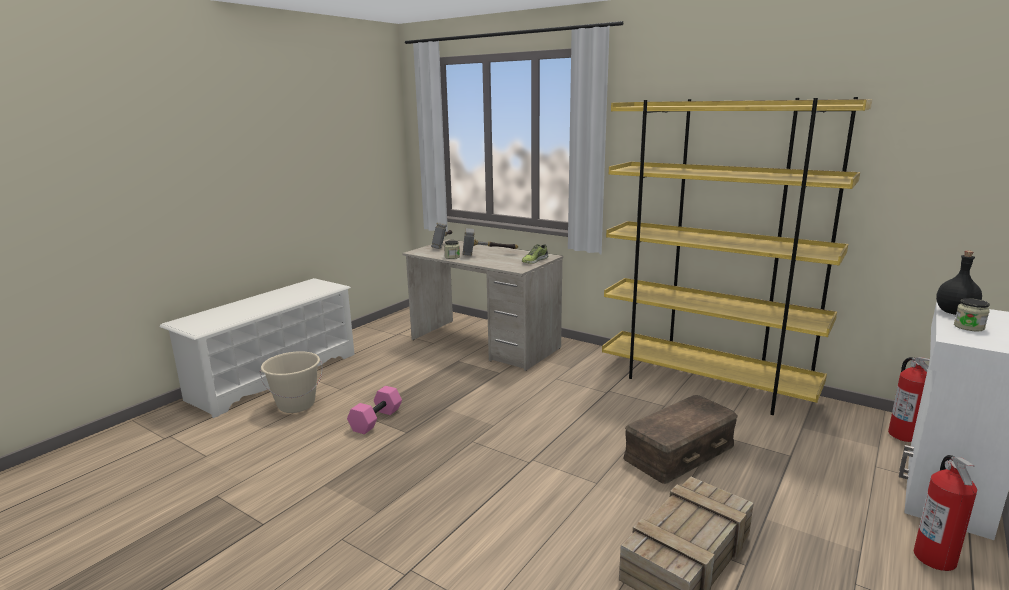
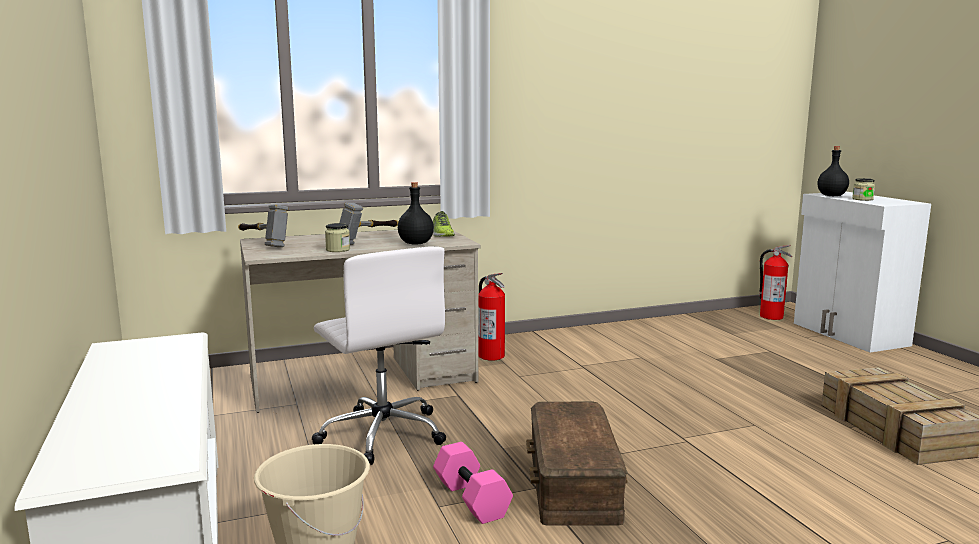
camera: 55 degrees left, 5 degrees down
yellow bookcase [602,97,873,415] -> none
brown storage box [624,395,738,484] -> brown storage box moved to [526,402,628,526]
fire extinguisher [914,455,977,571] -> fire extinguisher moved to [478,273,505,361]
none -> white office chair [312,246,446,465]
none -> black bottle [398,182,434,245]

